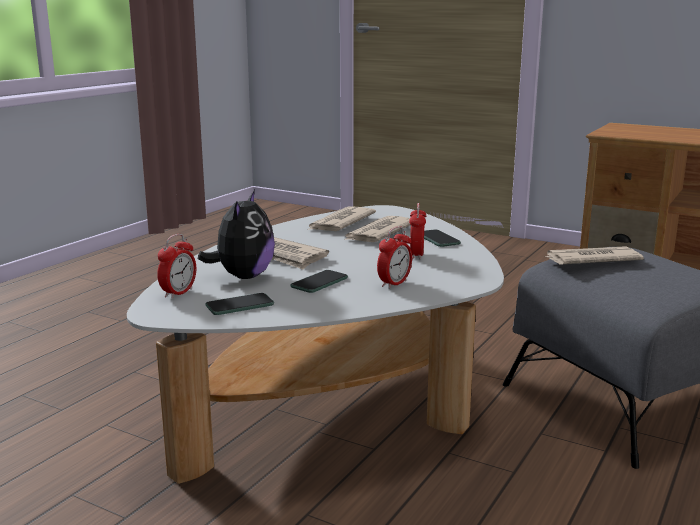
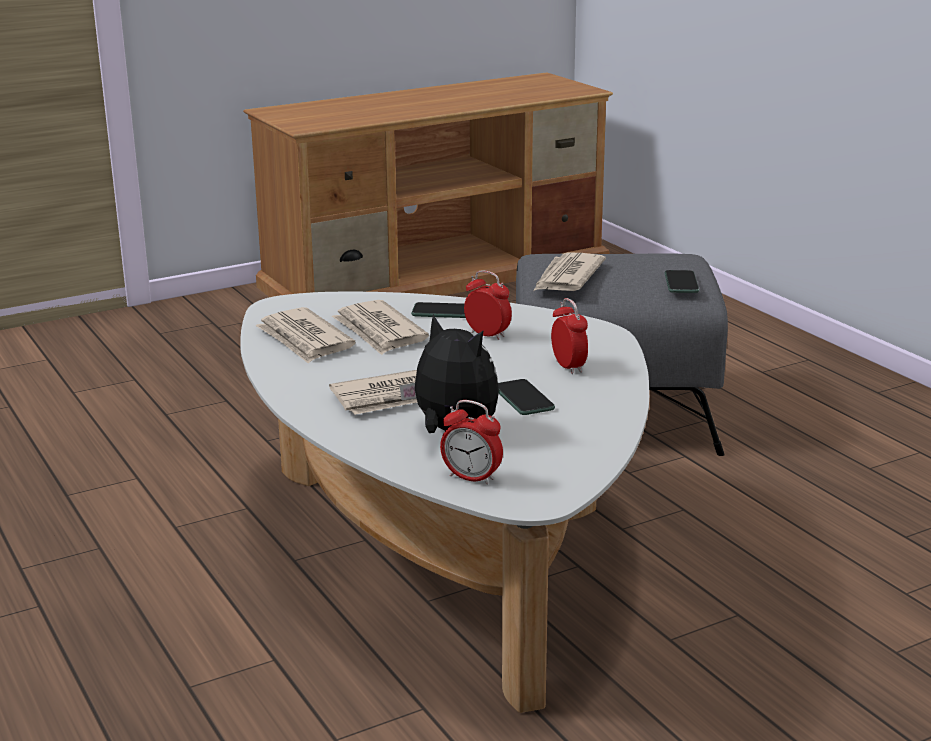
camera: 60 degrees left, 5 degrees up
alarm clock [157,234,196,299] -> alarm clock turned 150 degrees clockwise [440,400,503,485]
phone [205,293,274,315] -> phone moved to [665,270,699,293]

